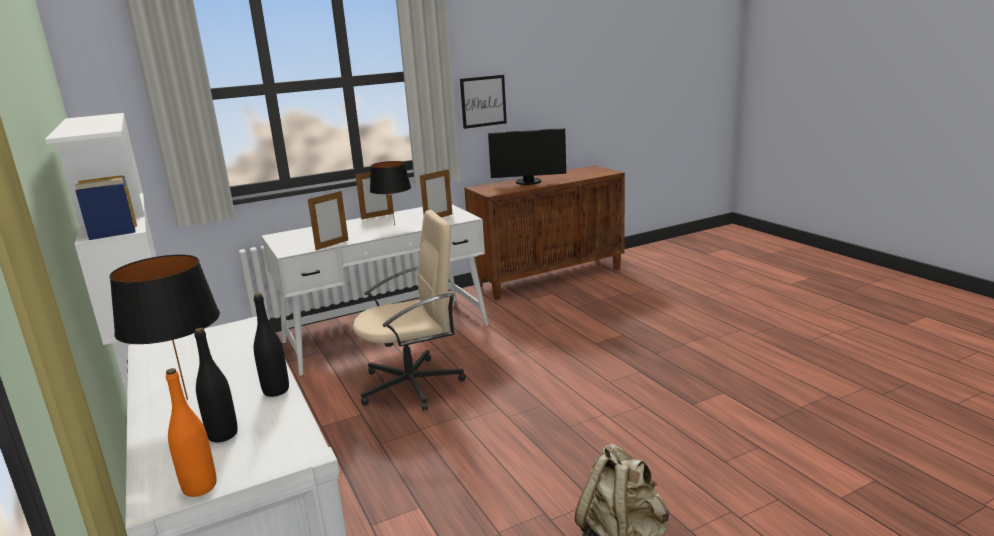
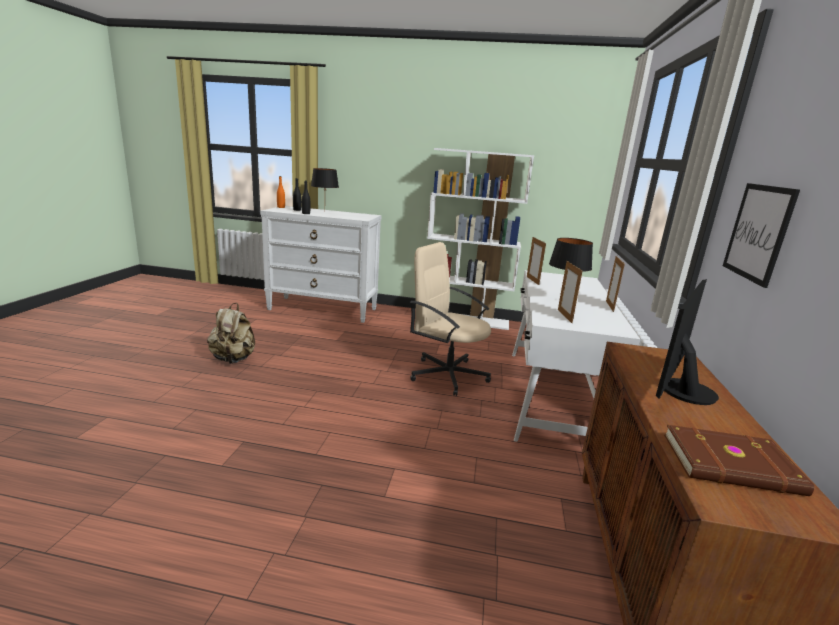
camera: 125 degrees right, 0 degrees up
beige office chair [353,210,466,410] -> beige office chair turned 105 degrees clockwise [410,242,491,396]
none -> brown book [664,425,814,496]

